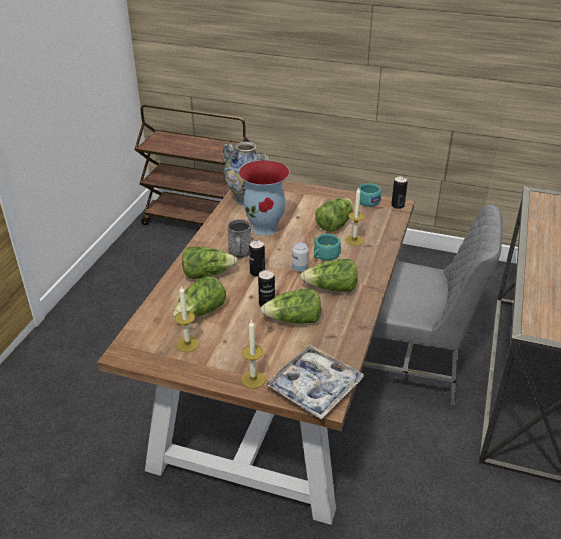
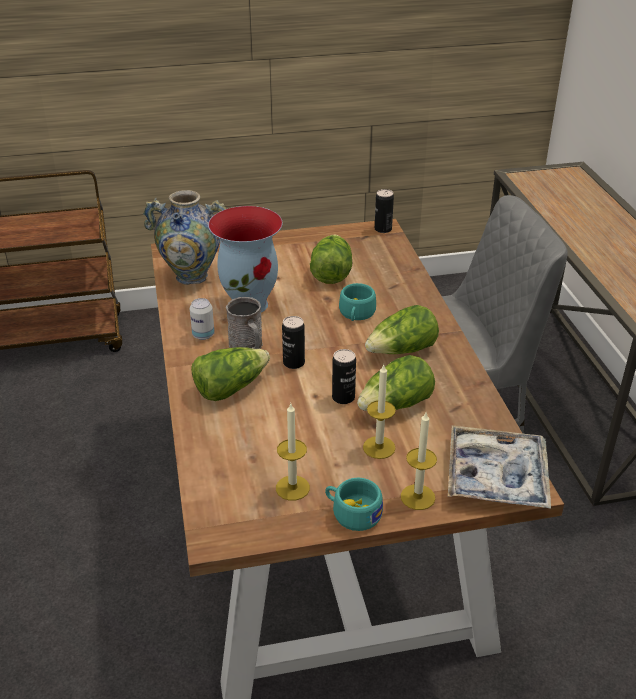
camera: 30 degrees left, 0 degrees up
lettuce [173,276,226,317] -> none
can [292,242,309,272] -> can moved to [190,298,215,340]
candle [345,188,365,246] -> candle moved to [363,365,396,459]
turquoise cup [358,183,381,207] -> turquoise cup moved to [325,478,383,531]

